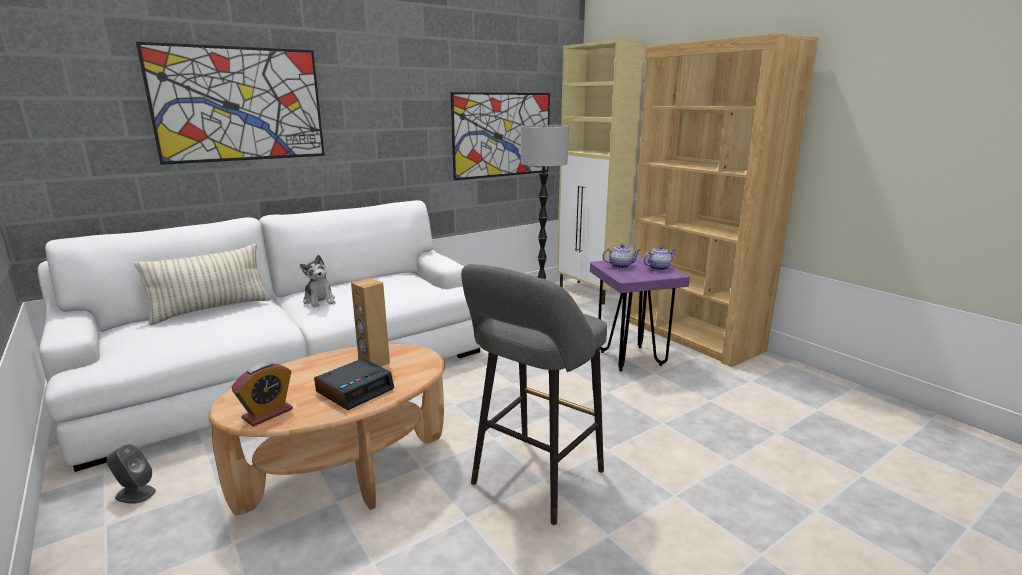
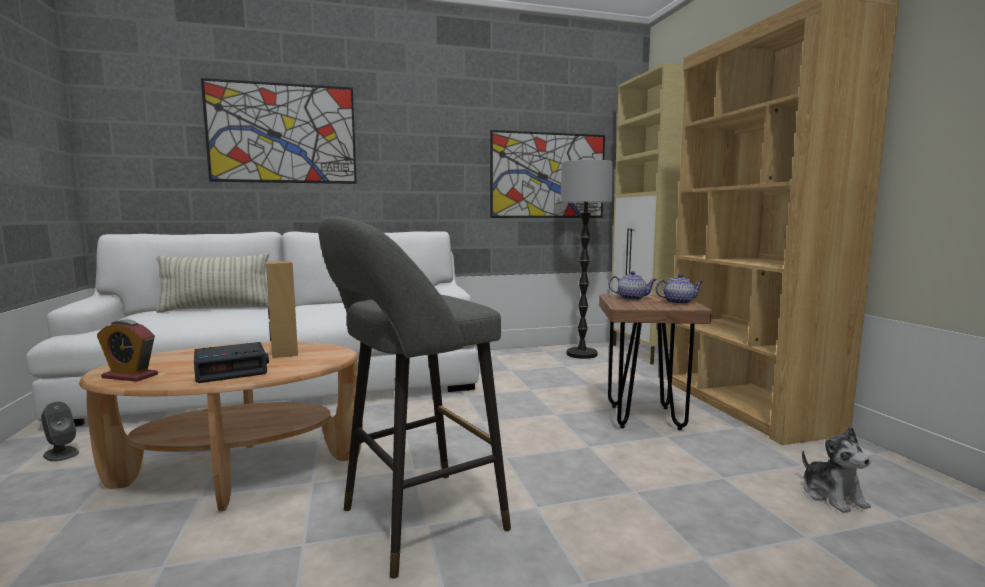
camera: 20 degrees right, 10 degrees down
alarm clock [232,362,293,427] -> alarm clock turned 45 degrees clockwise [97,319,158,382]
plush toy [300,255,336,307] -> plush toy moved to [802,427,871,513]
purple stool [590,257,690,371] -> brown stool [599,294,712,430]

